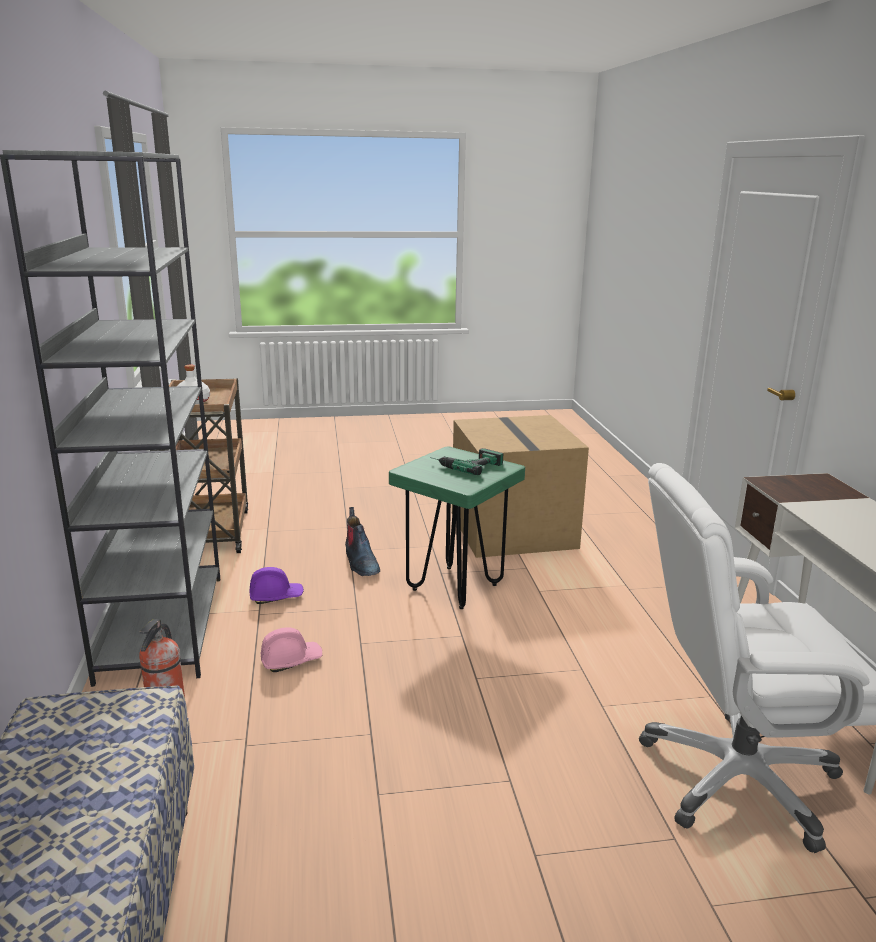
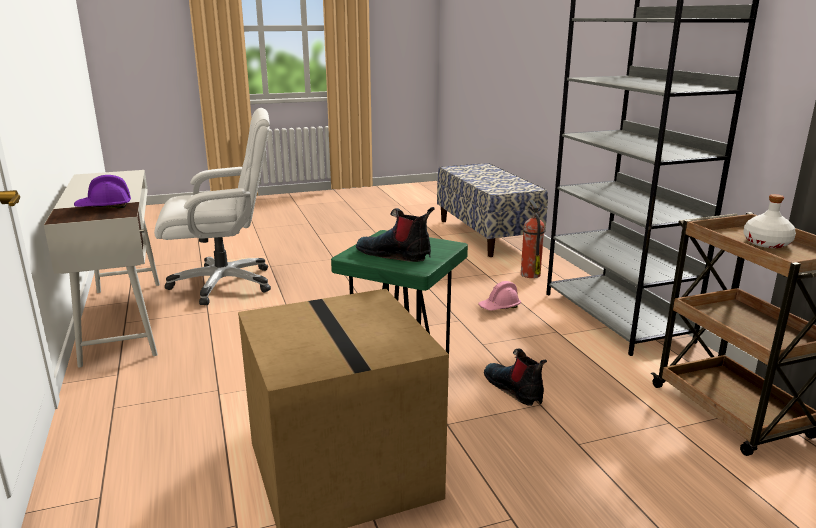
camera: 170 degrees right, 0 degrees up
purple hard hat [250,567,304,604] -> purple hard hat moved to [74,175,131,208]
power drill [430,448,503,475] -> boot [356,207,435,262]

